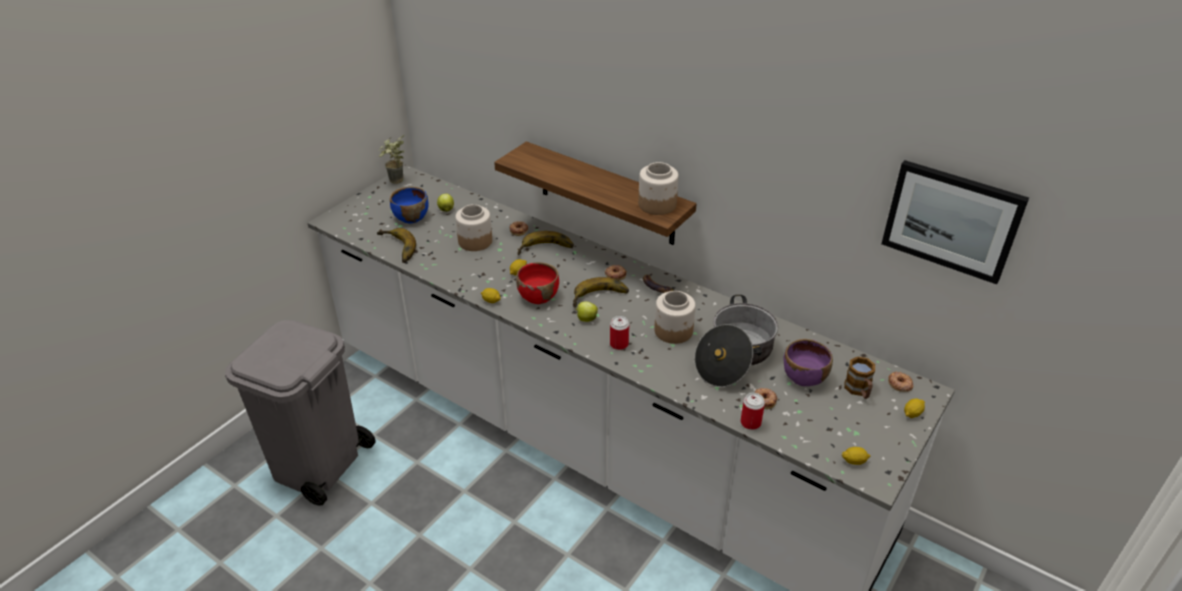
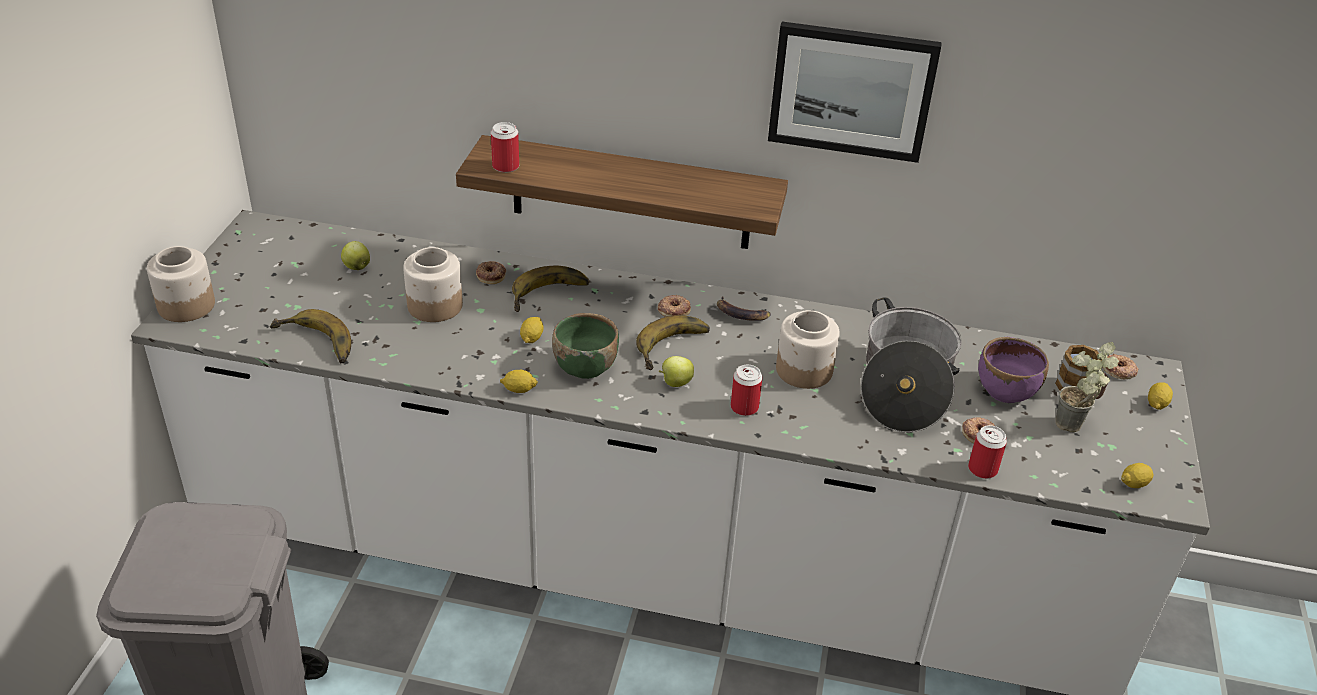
camera: 25 degrees left, 0 degrees up
potted plant [379,135,405,184] -> potted plant moved to [1056,342,1119,432]
blue bowl [390,187,429,223] -> none
red bowl [516,262,559,304] -> green bowl [552,313,619,379]
jar [638,162,679,215] -> jar moved to [147,246,215,322]
picture [882,160,1029,284] -> picture moved to [768,22,942,163]
none -> can [491,122,519,173]

